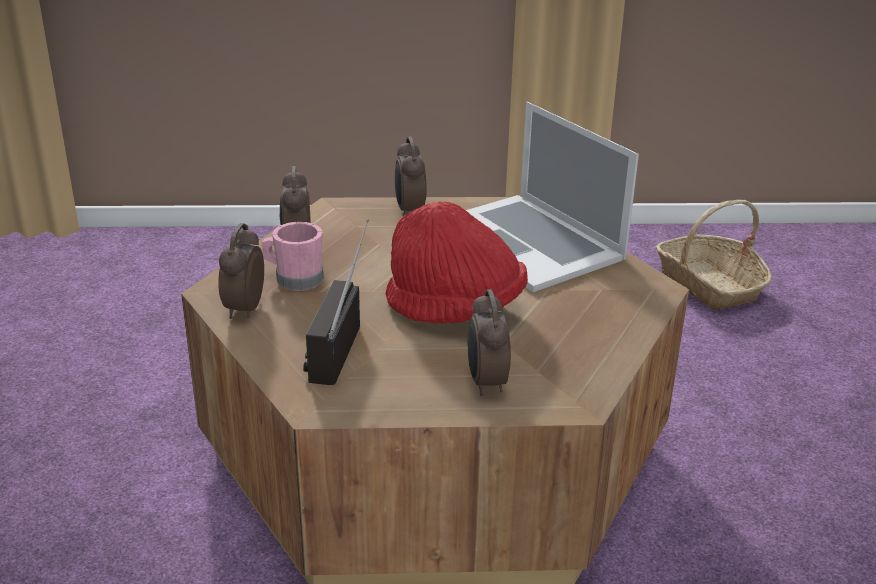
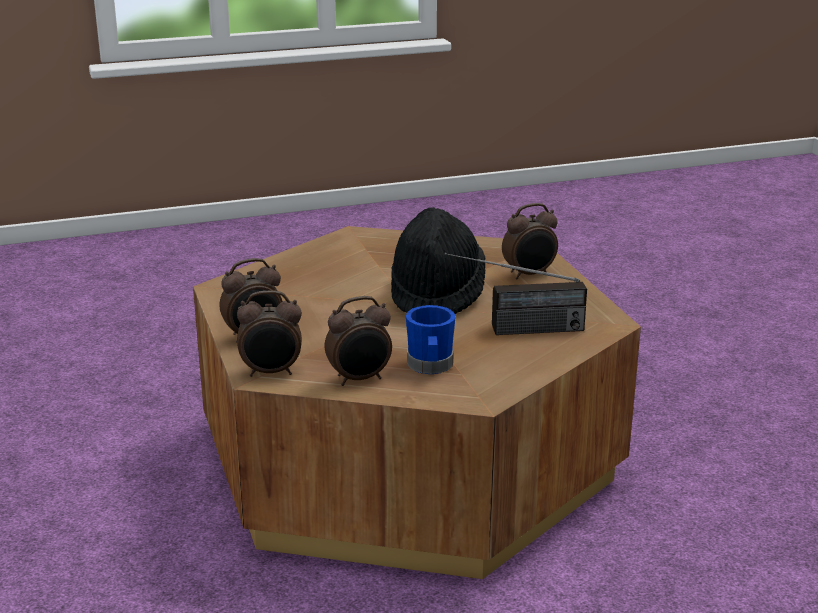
camera: 105 degrees left, 5 degrees down
alarm clock [218,223,264,319] -> alarm clock moved to [237,290,302,377]
pink mug [261,222,323,291] -> blue mug [406,305,456,374]
red hat [385,201,528,324] -> black hat [391,207,485,314]
laptop [466,102,639,292] -> none
basket [655,200,772,310] -> none

